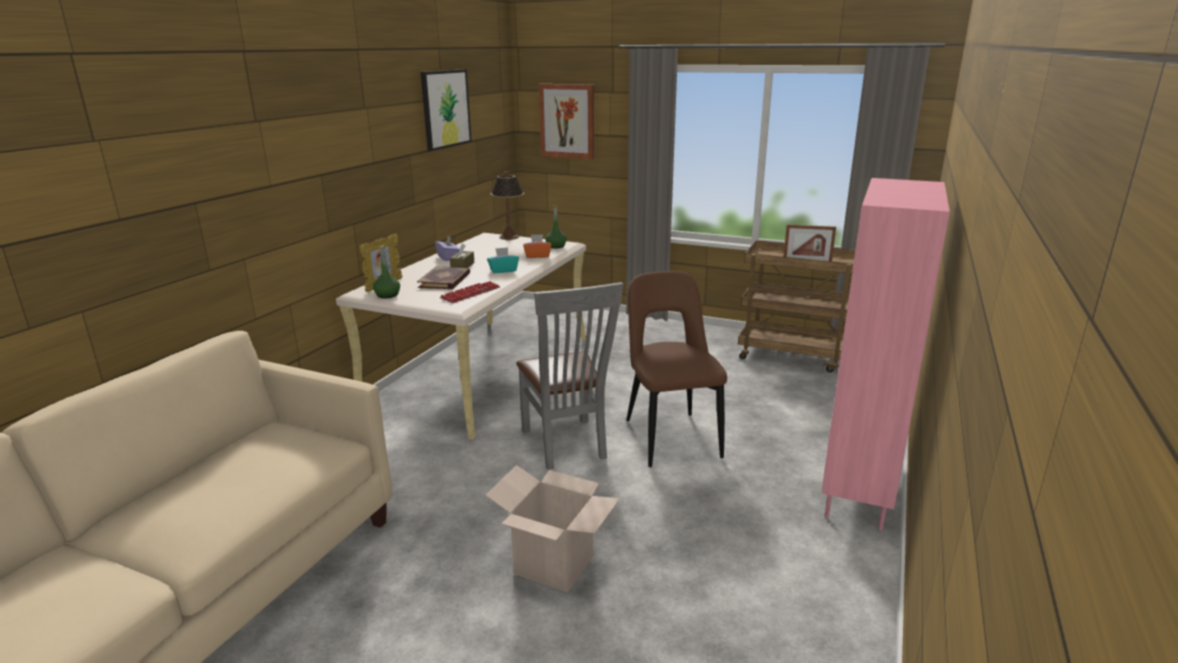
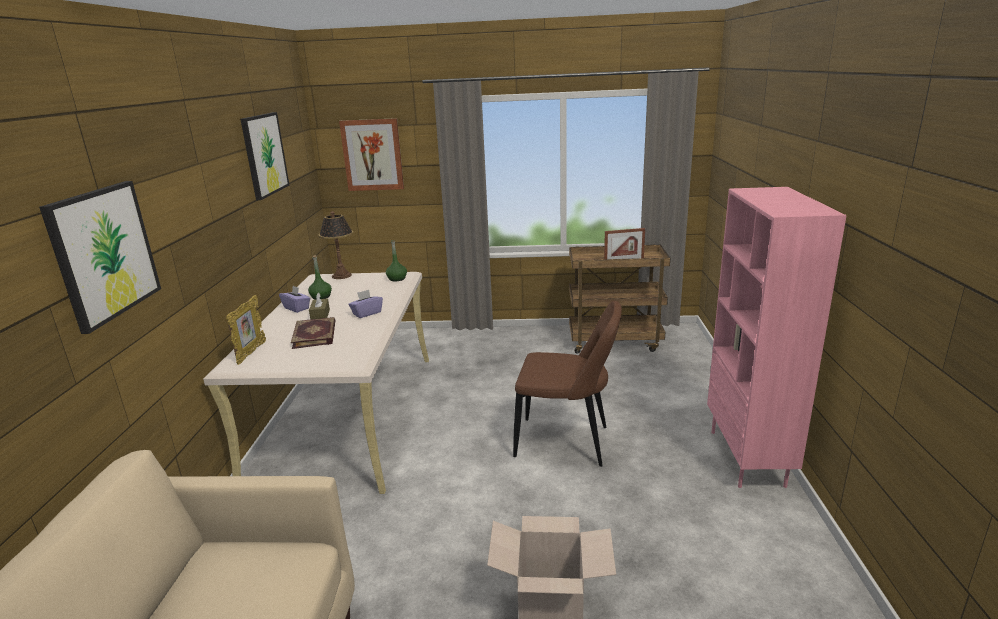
camera: 20 degrees left, 0 degrees up
green bottle [373,246,400,298] -> green bottle moved to [308,255,332,300]
keyboard [440,281,500,303] -> none
turquoise tissue box [487,247,519,273] -> purple tissue box [349,290,383,318]
grey chair [516,282,623,470] -> none
orange tissue box [523,234,551,258] -> none
brown chair [626,271,727,467] -> brown chair turned 135 degrees clockwise [513,301,622,467]
none -> picture [39,181,161,334]

